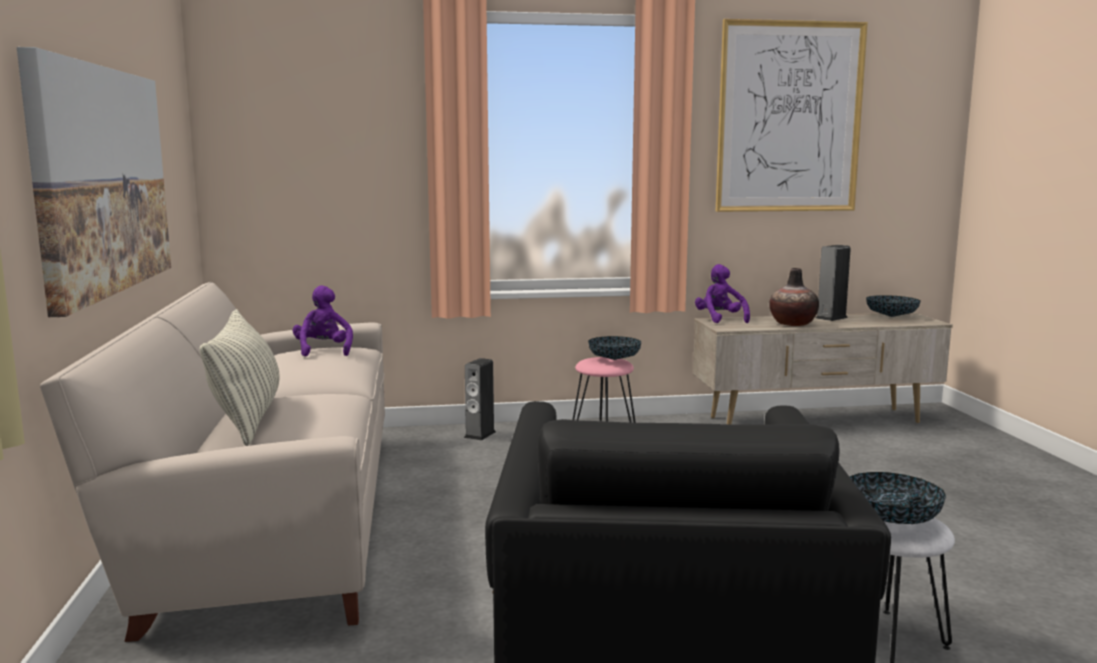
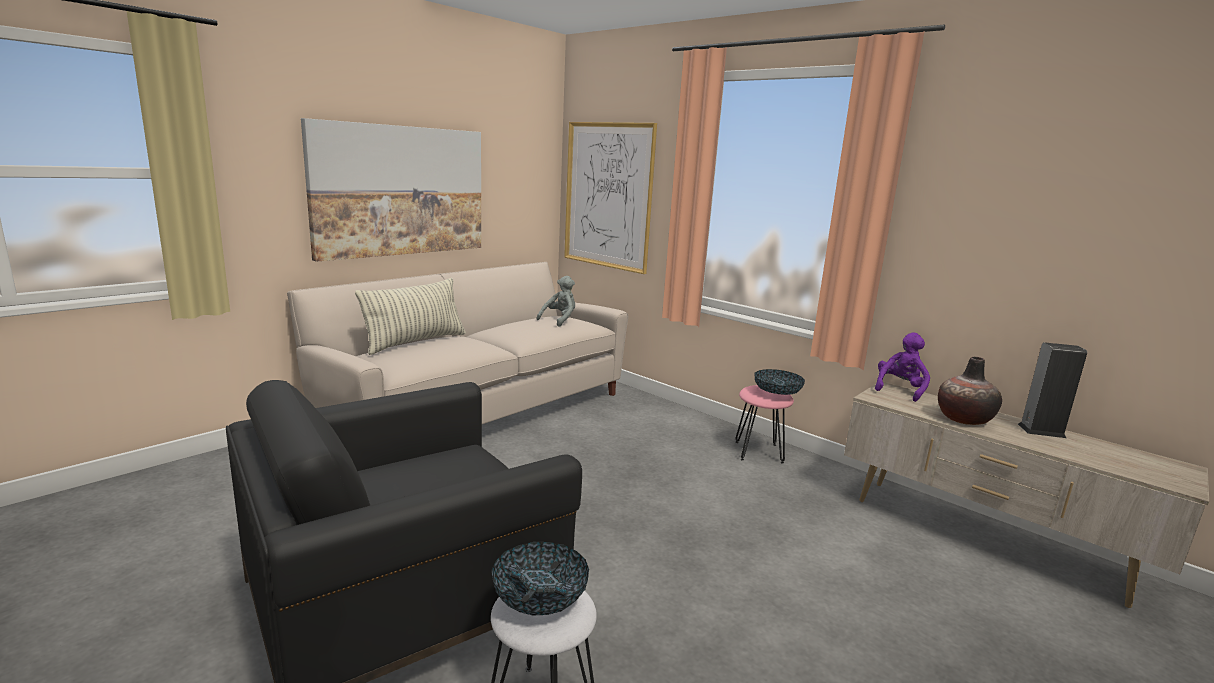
camera: 50 degrees right, 5 degrees up
purple plush toy [293,285,353,357] -> grey plush toy [536,276,575,327]
speaker [464,358,496,441] -> none
picture [716,19,868,212] -> picture moved to [564,122,657,274]
bowl [866,295,920,317] -> none

